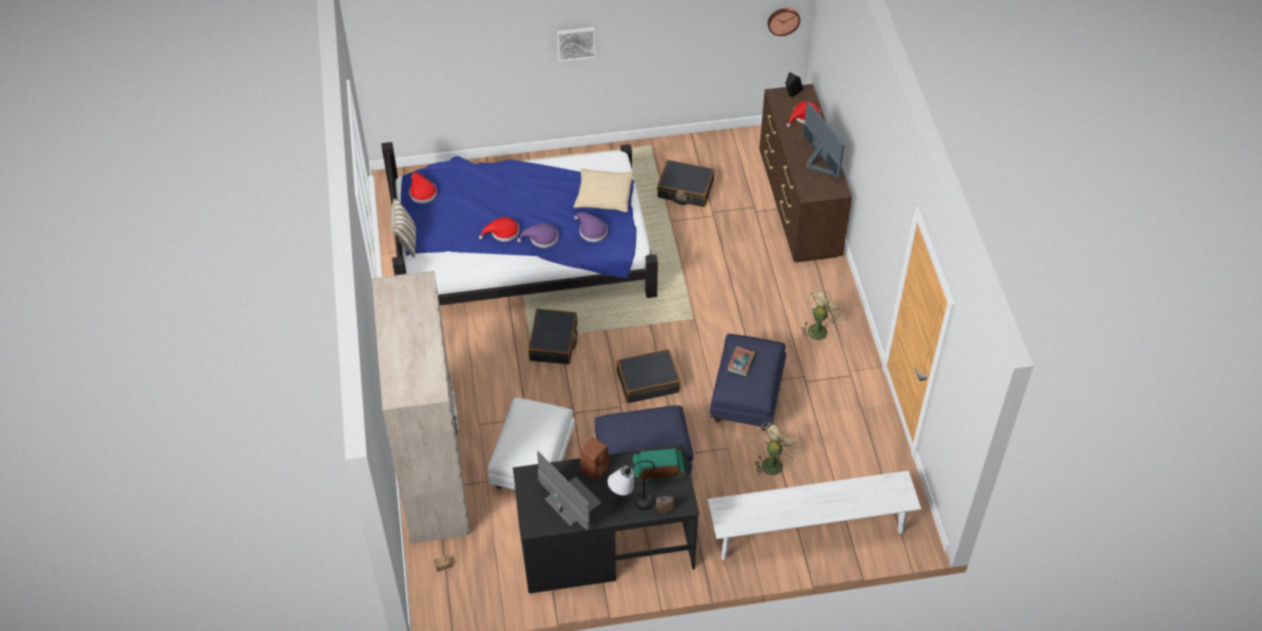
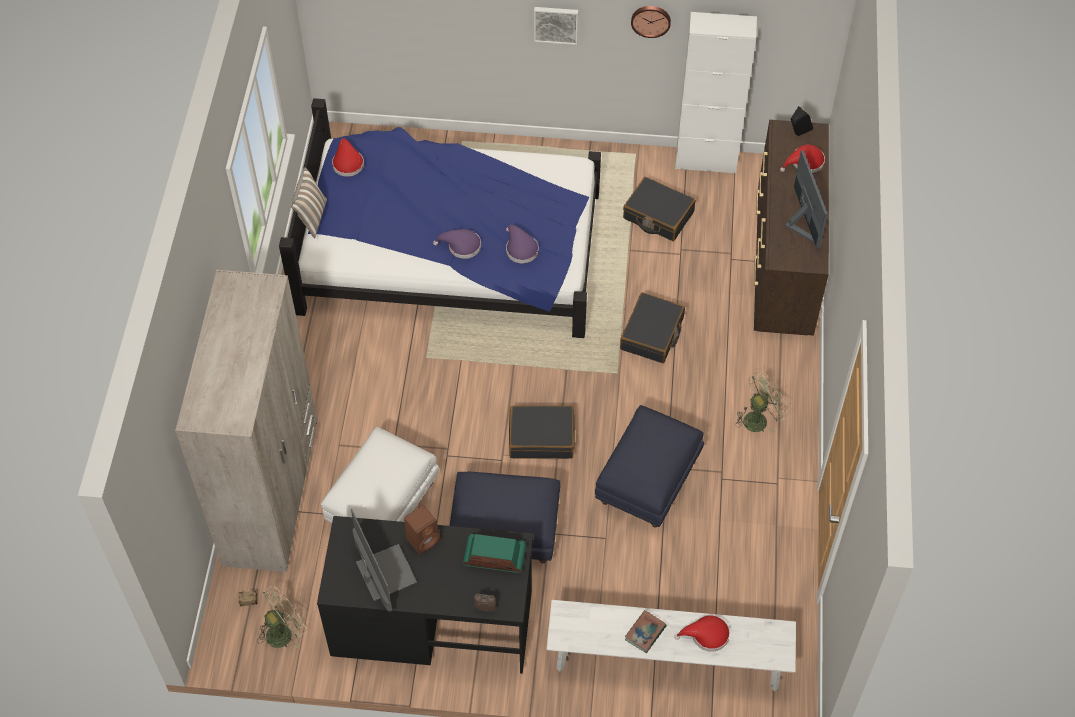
camera: 15 degrees right, 5 degrees up
red hat [479,217,519,242] -> red hat moved to [674,615,730,652]
black suitcase [528,309,578,365] -> black suitcase moved to [620,292,685,363]
beige pillow [574,169,634,212] -> none
table lamp [608,460,655,510] -> none
book [727,346,756,376] -> book moved to [625,610,667,653]
green fan [754,421,802,475] -> green fan moved to [257,585,306,648]
wall clock [768,8,800,36] -> wall clock moved to [631,6,671,38]
none -> white cabinet [675,12,757,174]

